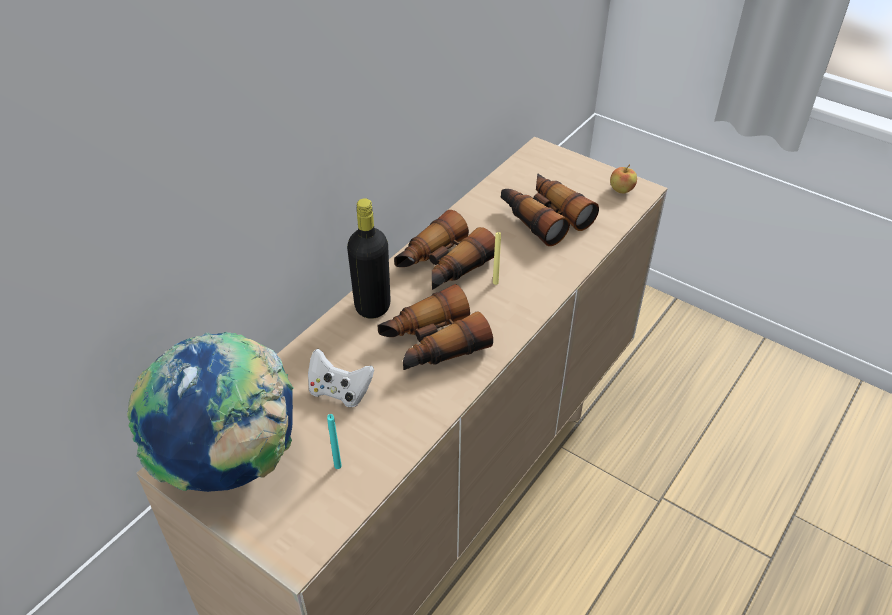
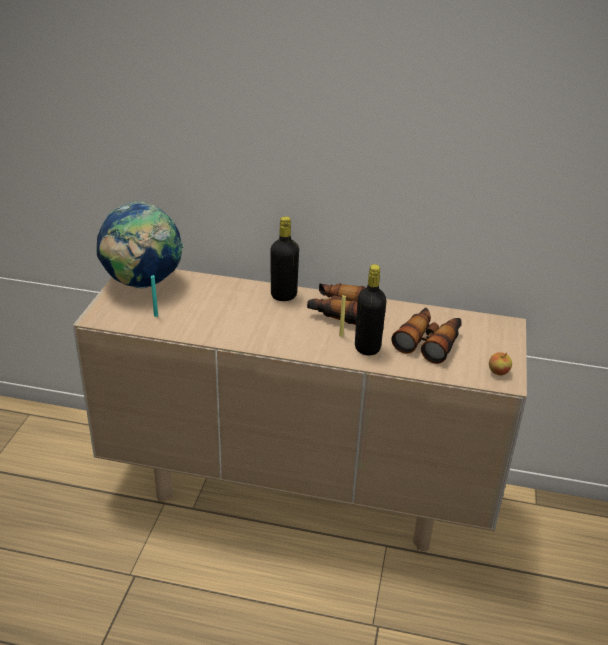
camera: 65 degrees right, 10 degrees down
white game controller [308,349,374,407] -> none
binoculars [377,284,493,370] -> none
none -> black bottle [355,264,387,356]

